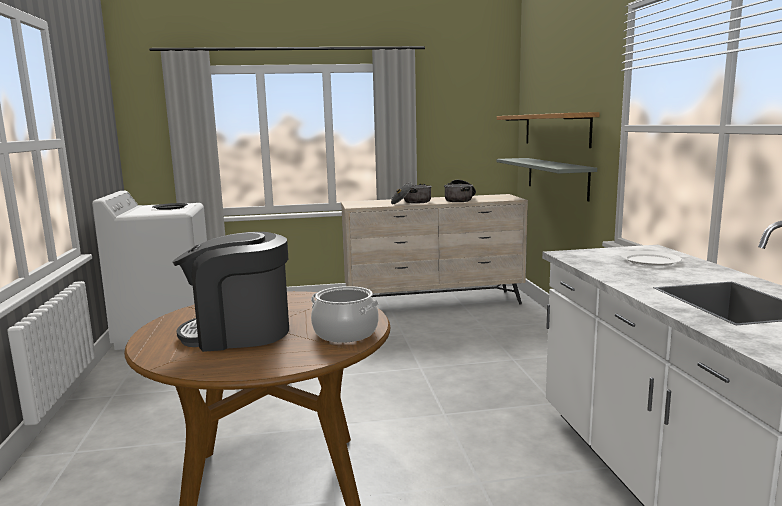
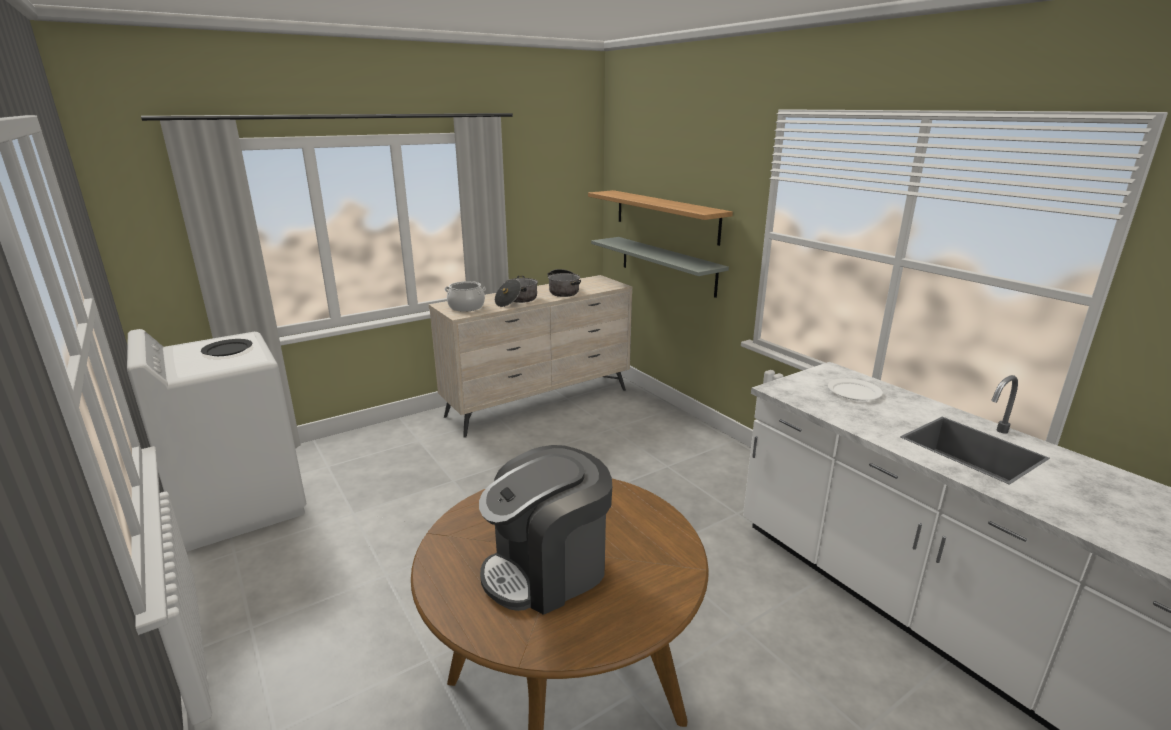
camera: 25 degrees left, 10 degrees up
cooking pot [311,286,379,343] -> cooking pot moved to [444,281,486,312]

